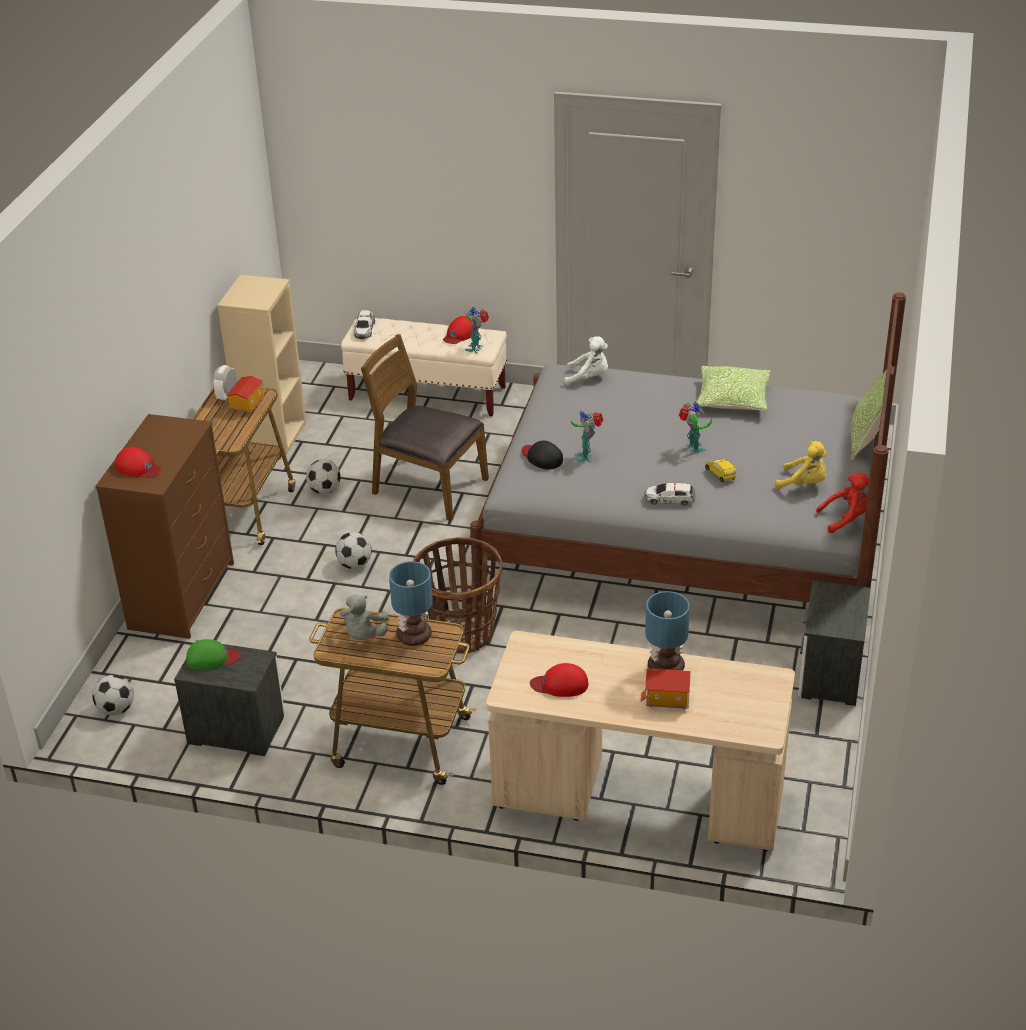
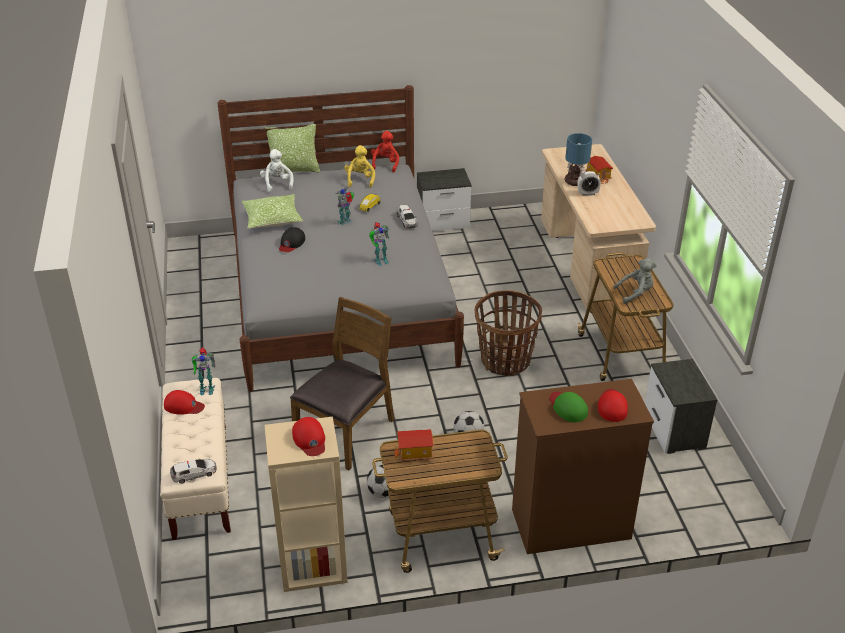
camera: 115 degrees left, 0 degrees up
football [92,675,134,716] -> none
green cap [186,639,241,670] -> green cap moved to [550,392,588,423]
alarm clock [213,365,237,401] -> alarm clock moved to [577,171,601,196]
brown chair [361,334,489,521] -> brown chair turned 150 degrees counterclockwise [290,297,394,470]
table lamp [389,561,433,646] -> none
black cap [522,441,563,470] -> black cap moved to [279,227,305,252]
red cap [530,663,588,697] -> red cap moved to [292,417,325,456]
white plush toy [564,336,608,386] -> white plush toy moved to [260,149,294,192]
red plush toy [816,473,870,533] -> red plush toy turned 45 degrees clockwise [371,131,399,173]

